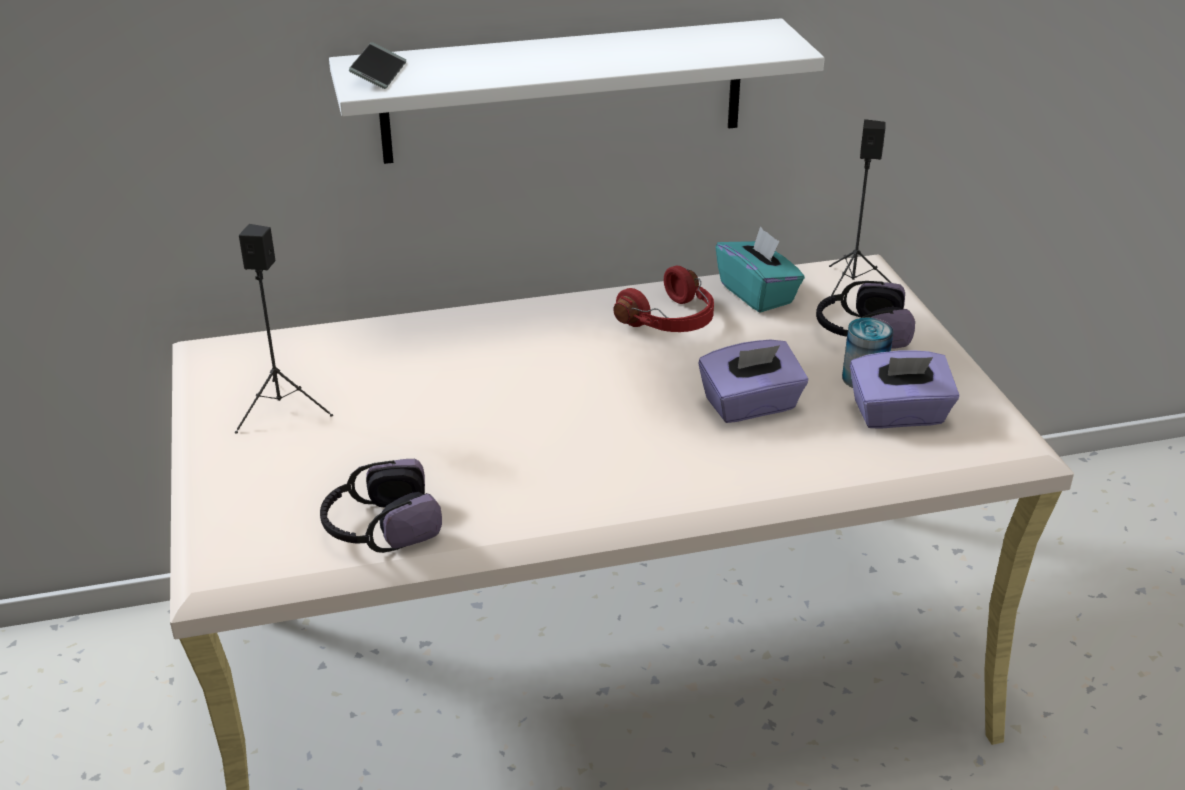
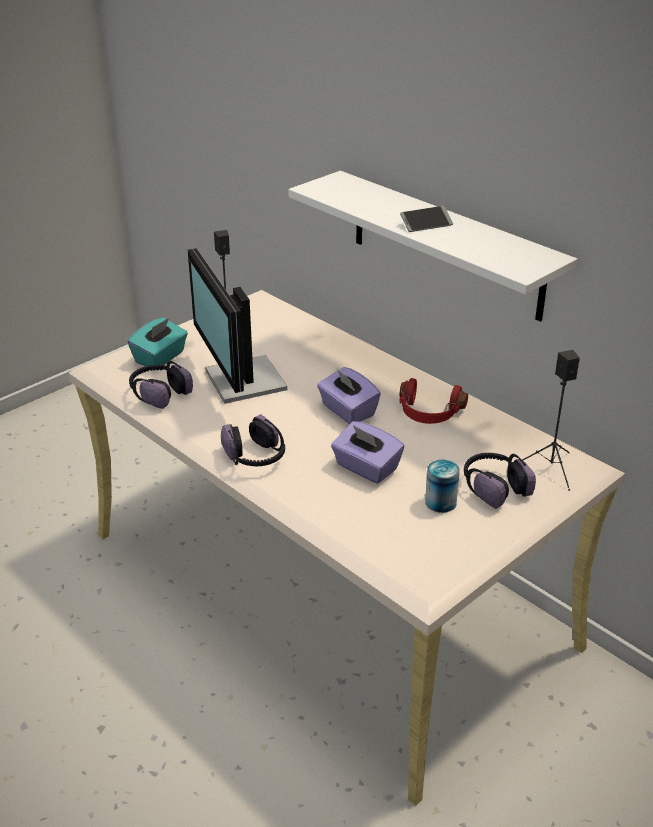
camera: 60 degrees right, 0 degrees up
phone [349,42,406,89] -> phone moved to [400,206,453,232]
turquoise tissue box [716,226,805,313] -> turquoise tissue box moved to [128,318,188,366]
purple tissue box [850,351,959,429] -> purple tissue box moved to [317,367,381,424]
none -> monitor [188,248,287,404]
none -> headphones [221,414,285,466]

